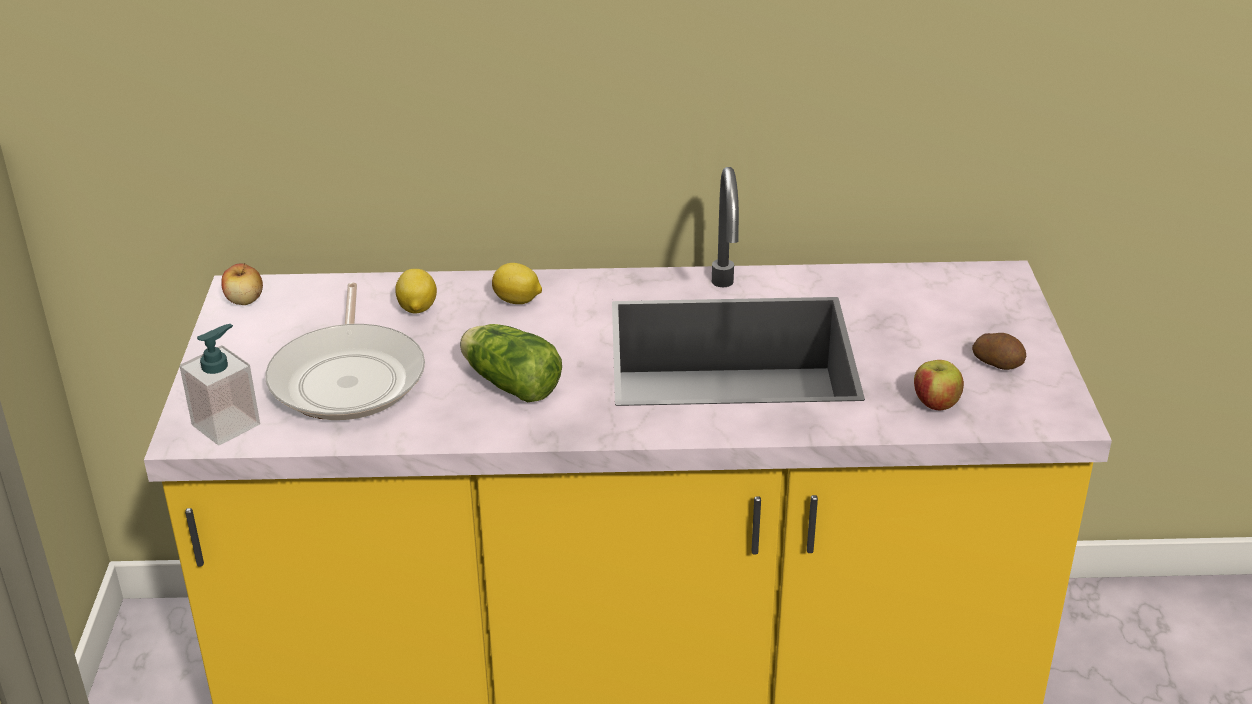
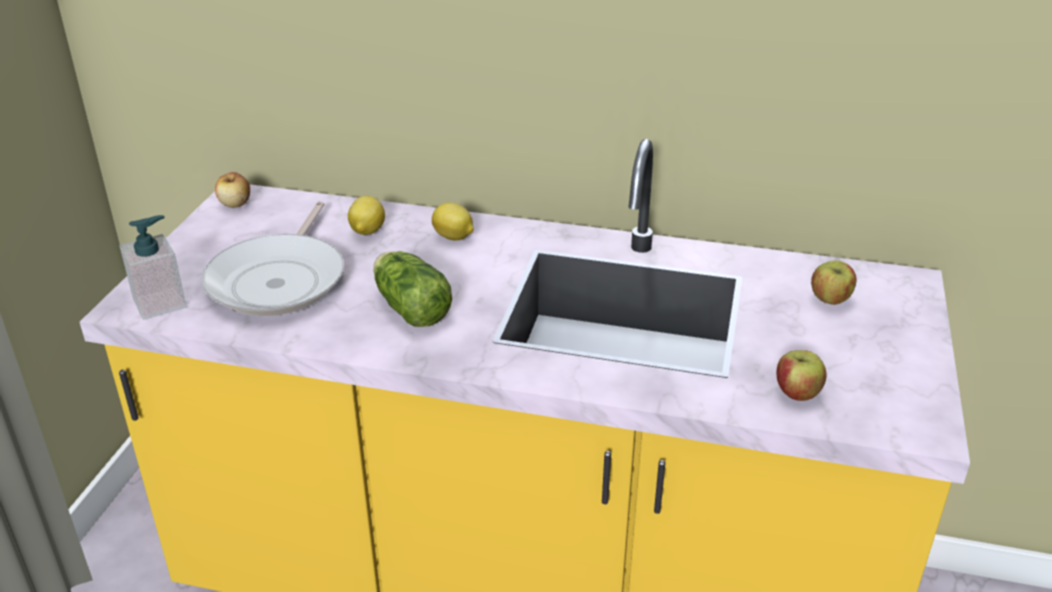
camera: 15 degrees right, 0 degrees up
potato [972,333,1026,370] -> none
none -> apple [811,260,857,305]

